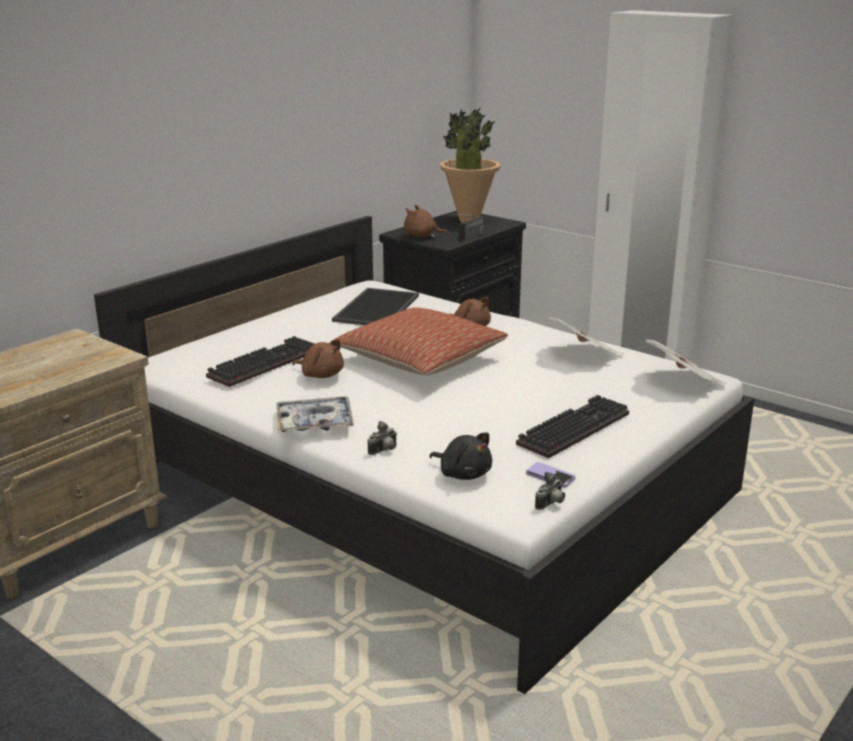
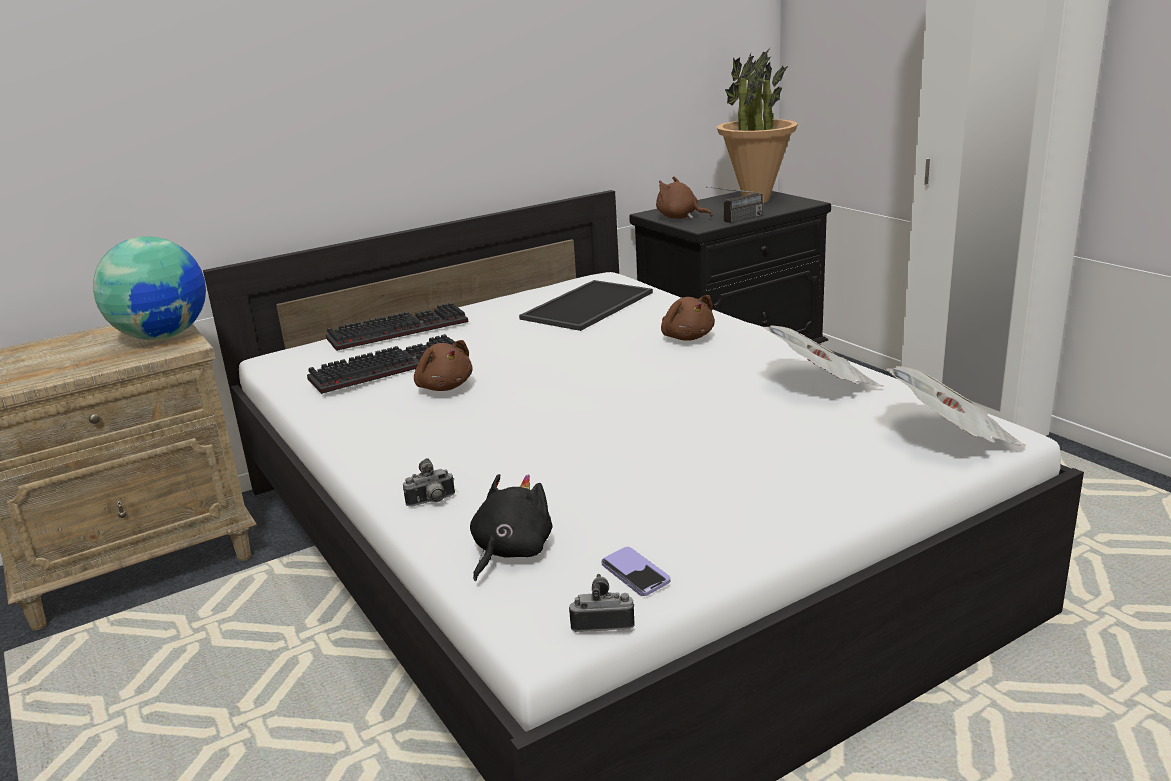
camera: 20 degrees right, 0 degrees up
tray [276,397,354,432] -> none
pillow [334,307,508,375] -> none
black plush toy [429,433,492,480] -> black plush toy turned 120 degrees counterclockwise [470,474,553,581]
keyboard [516,395,629,458] -> keyboard moved to [326,303,468,351]
camera [535,471,565,510] -> camera turned 150 degrees counterclockwise [569,574,635,632]
none -> globe [93,236,206,340]

